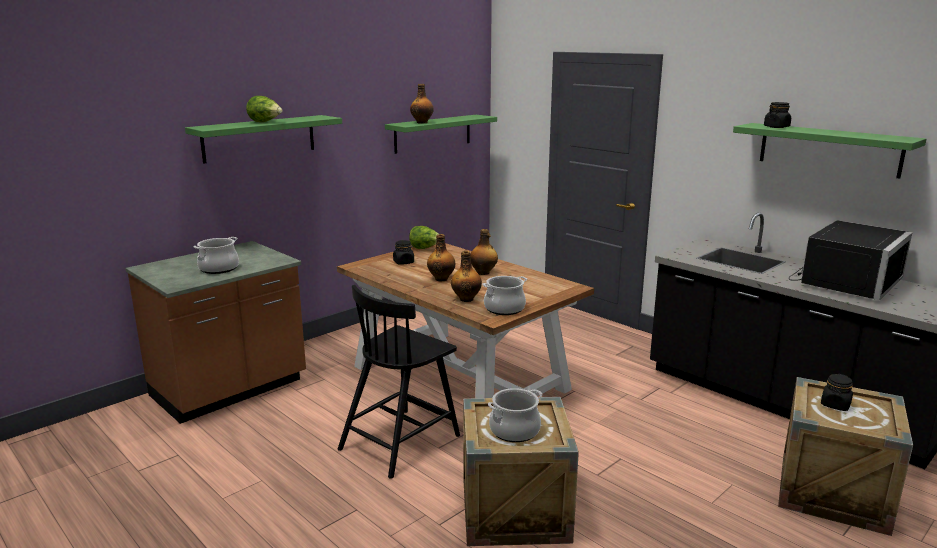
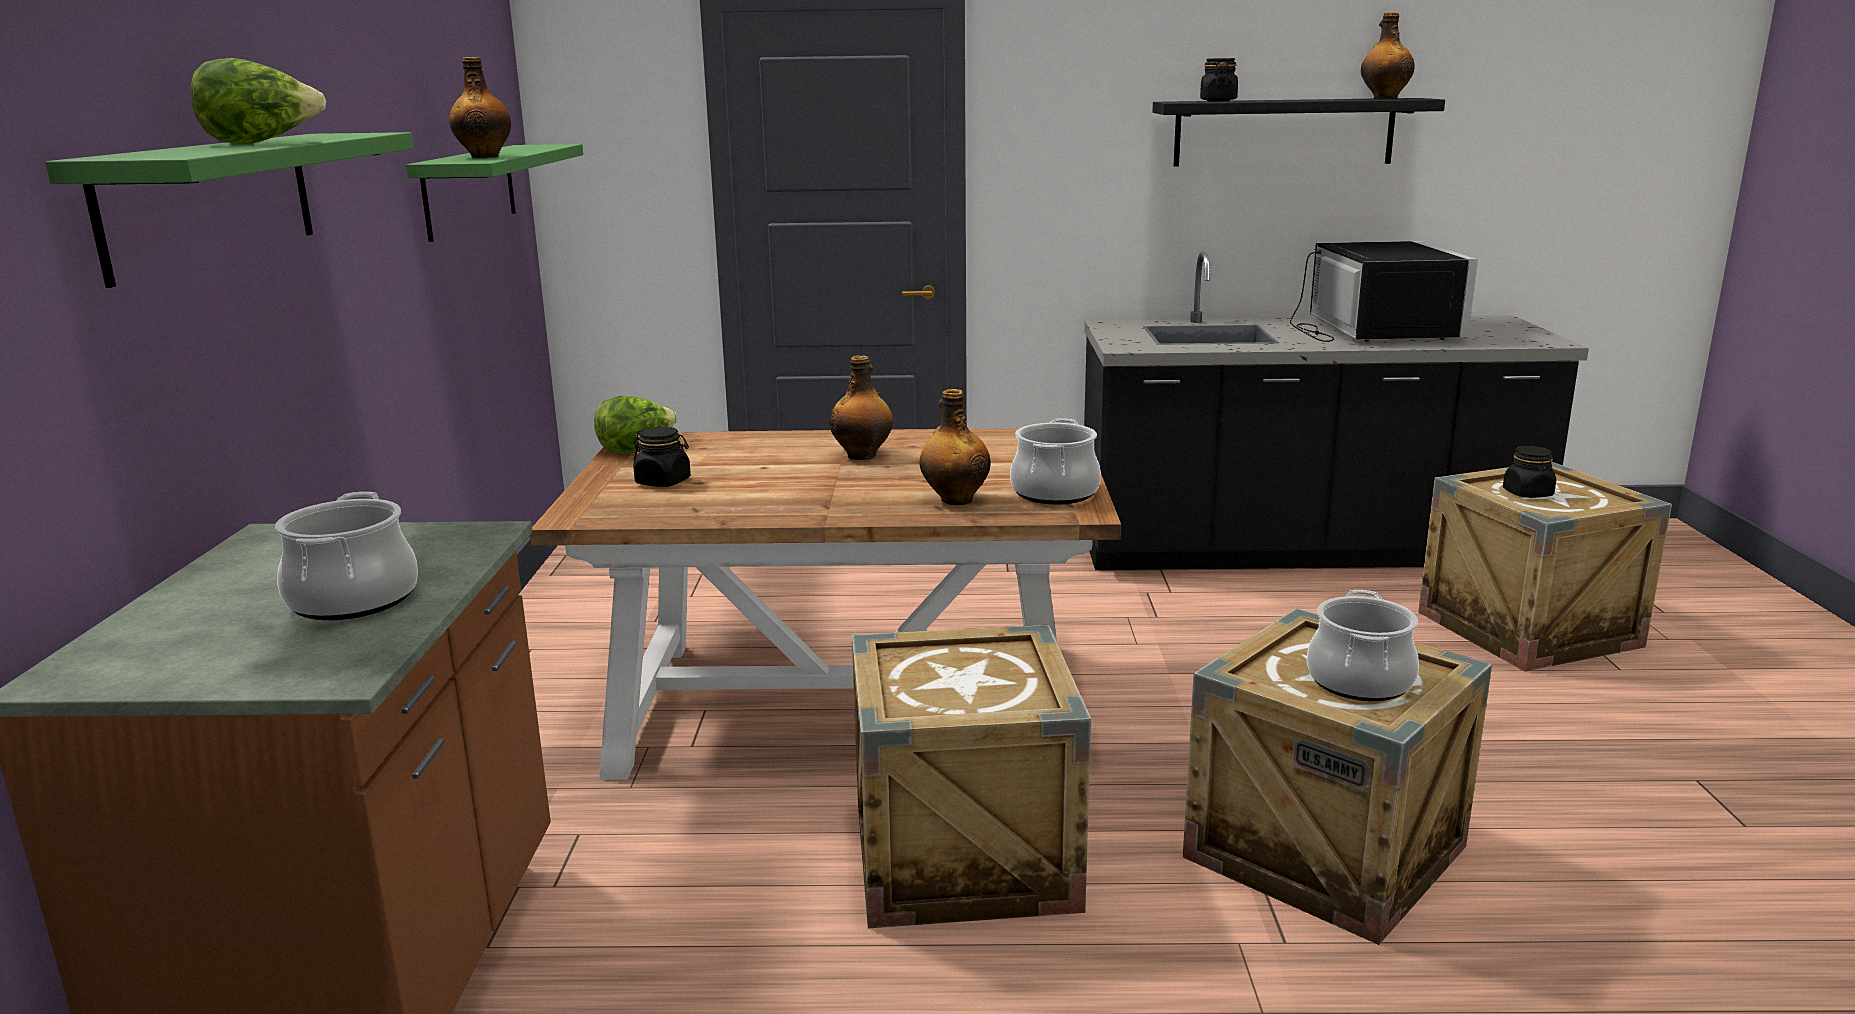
camera: 45 degrees left, 0 degrees up
black chair [338,285,460,479] -> crate [852,625,1091,928]
bottle [427,234,455,281] -> bottle moved to [1361,12,1415,99]
green shelf [733,123,926,179] -> black shelf [1153,98,1445,167]

